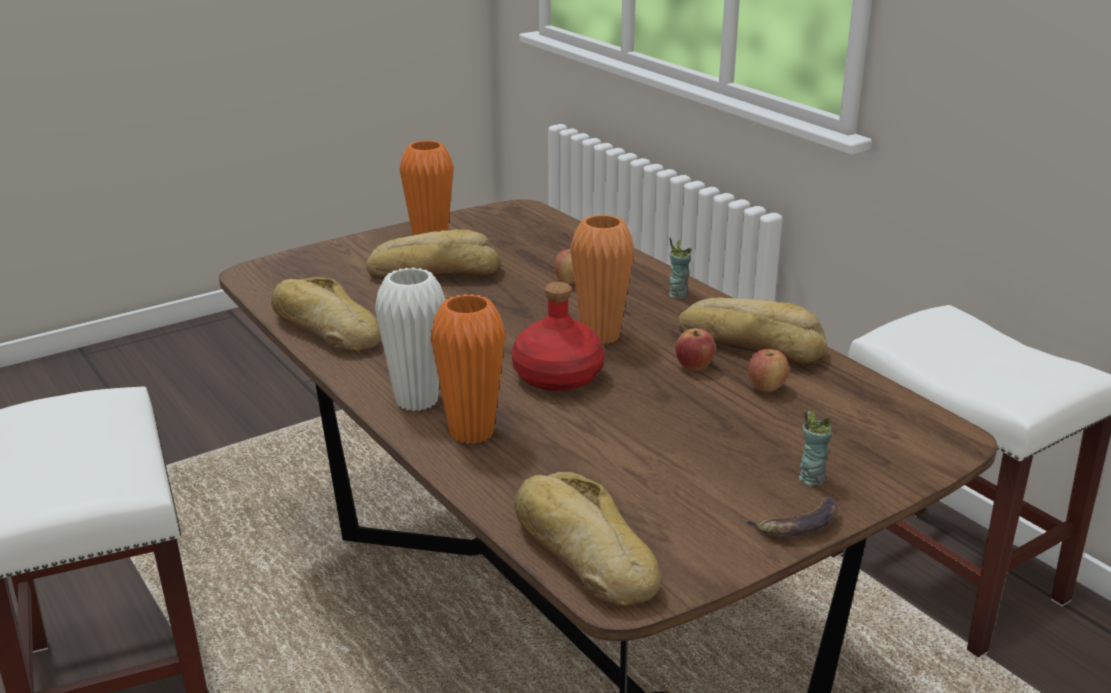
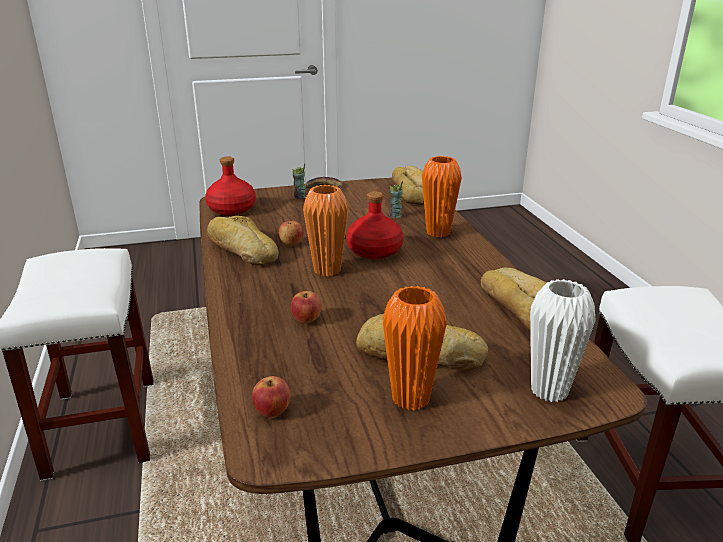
camera: 160 degrees left, 0 degrees up
white vase [375,268,446,411] -> white vase moved to [530,279,596,402]
cup [669,237,692,299] -> cup moved to [389,181,403,218]
apple [747,349,789,392] -> apple moved to [252,376,291,418]
none -> red bottle [205,156,256,215]

